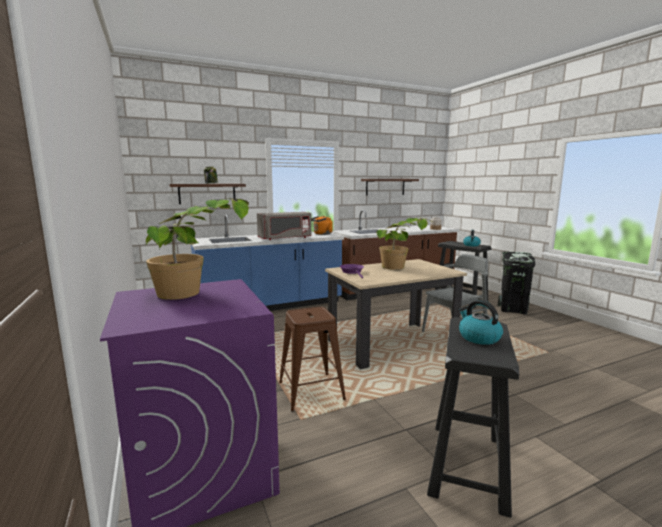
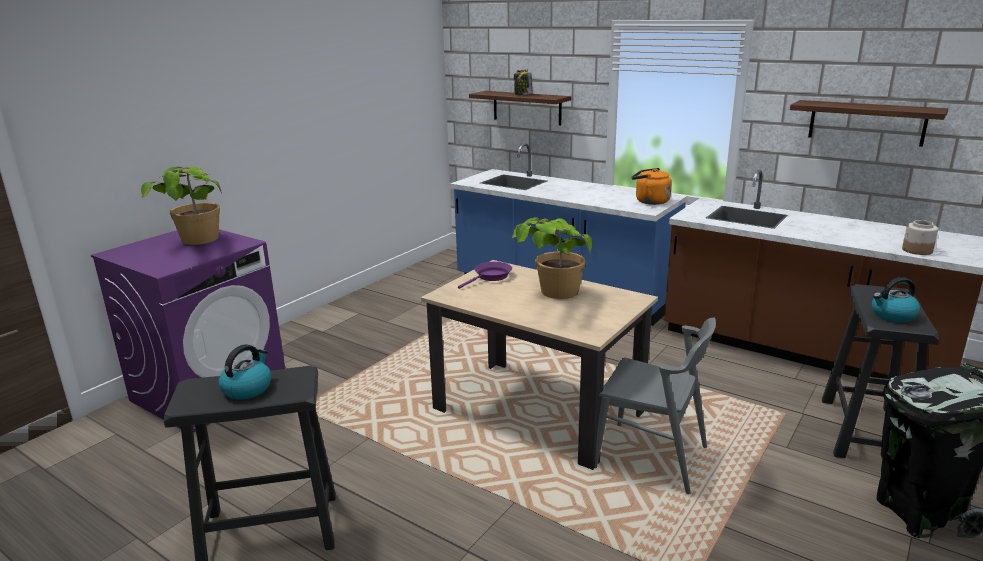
camera: 60 degrees right, 10 degrees up
grey microwave [257,212,311,240] -> none
brown stool [279,307,346,411] -> none

